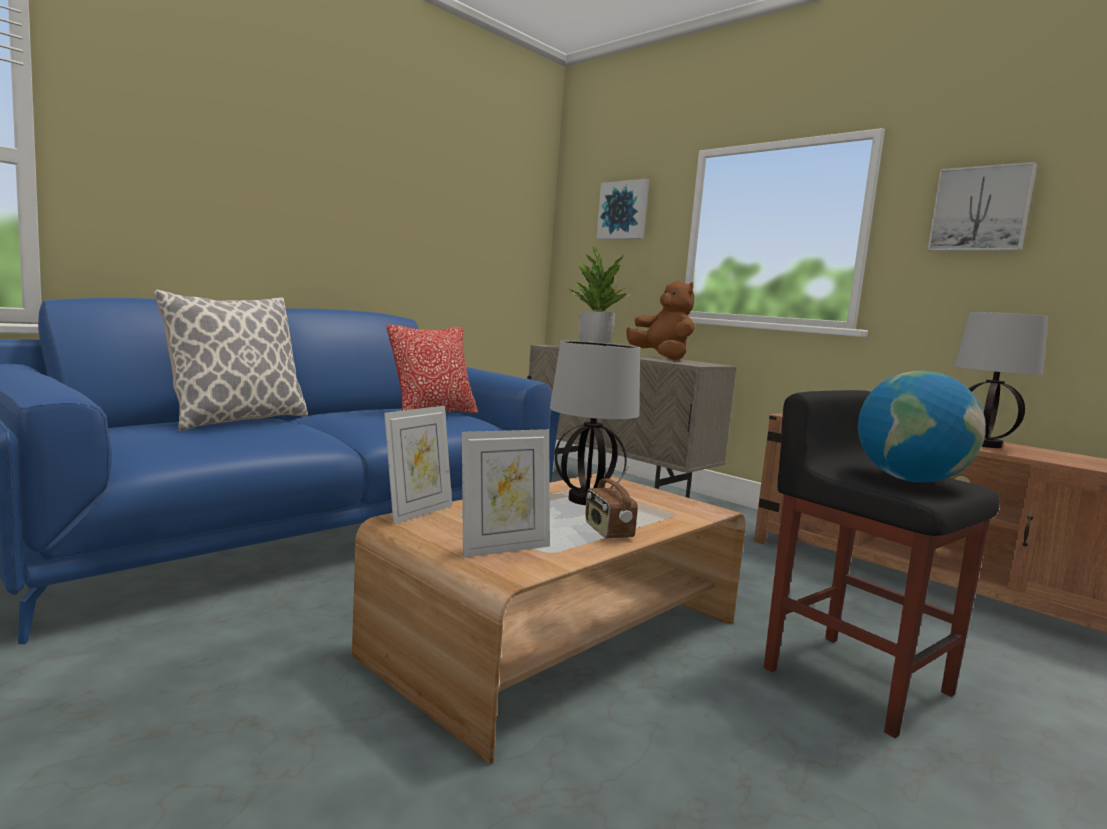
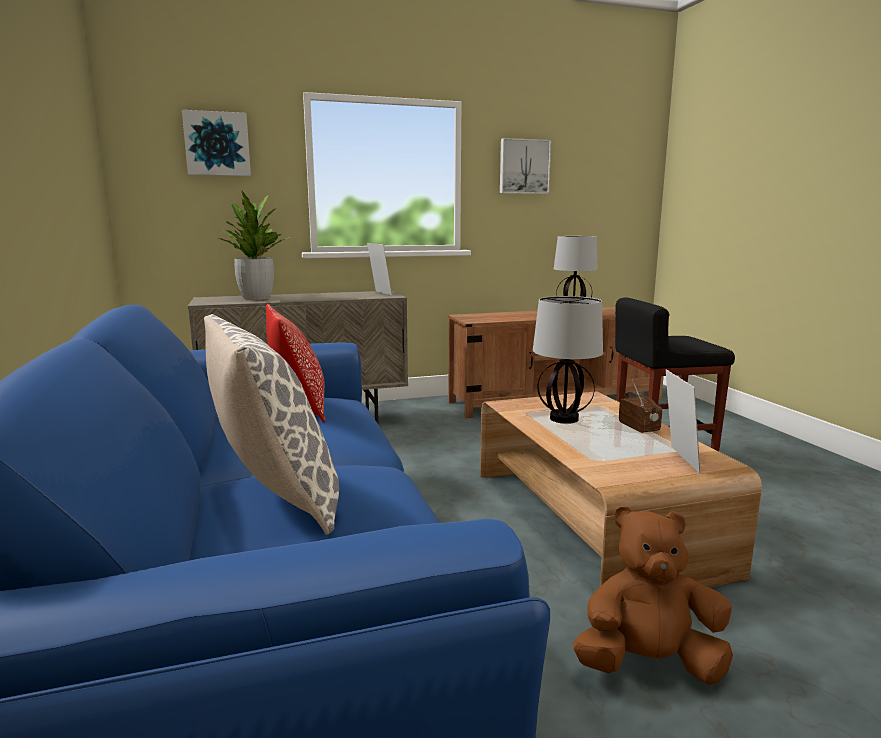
camera: 60 degrees left, 5 degrees up
picture frame [384,406,452,525] -> picture frame moved to [367,243,392,295]
radio [585,465,638,539] -> radio turned 120 degrees counterclockwise [619,379,662,433]
brown plush toy [626,281,695,360] -> brown plush toy moved to [573,506,733,685]
globe [858,371,986,482] -> none

